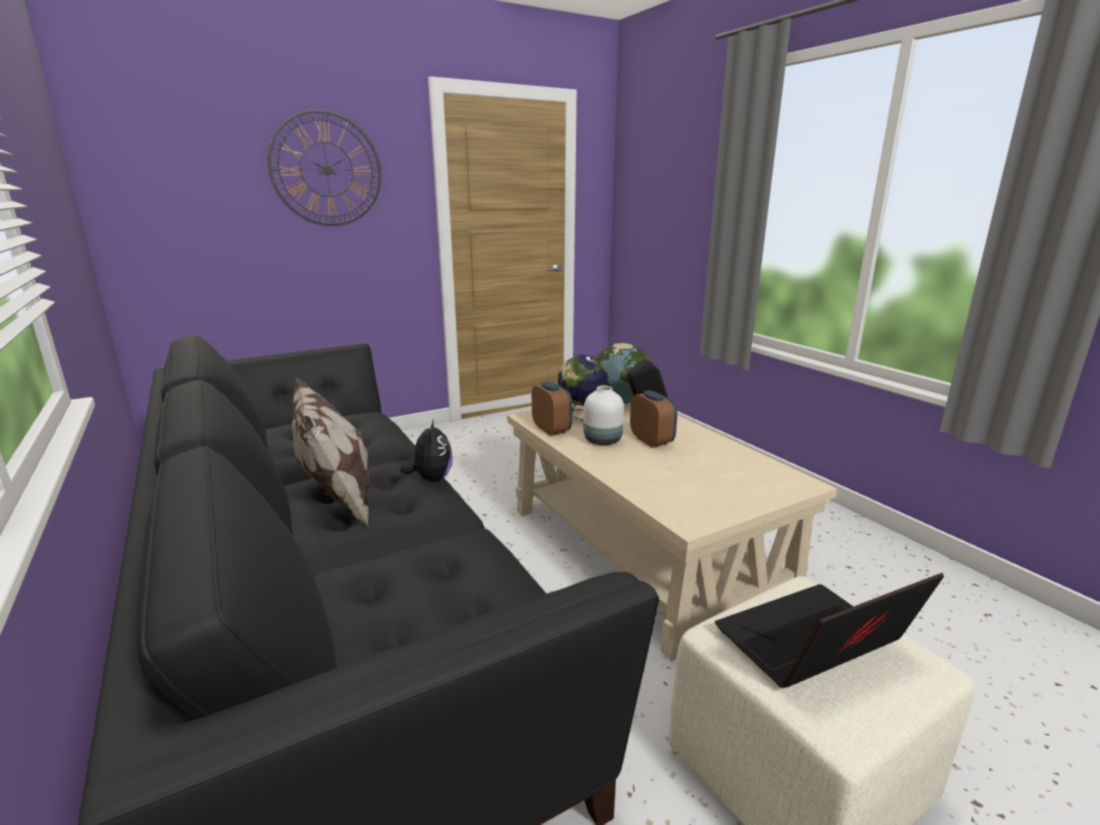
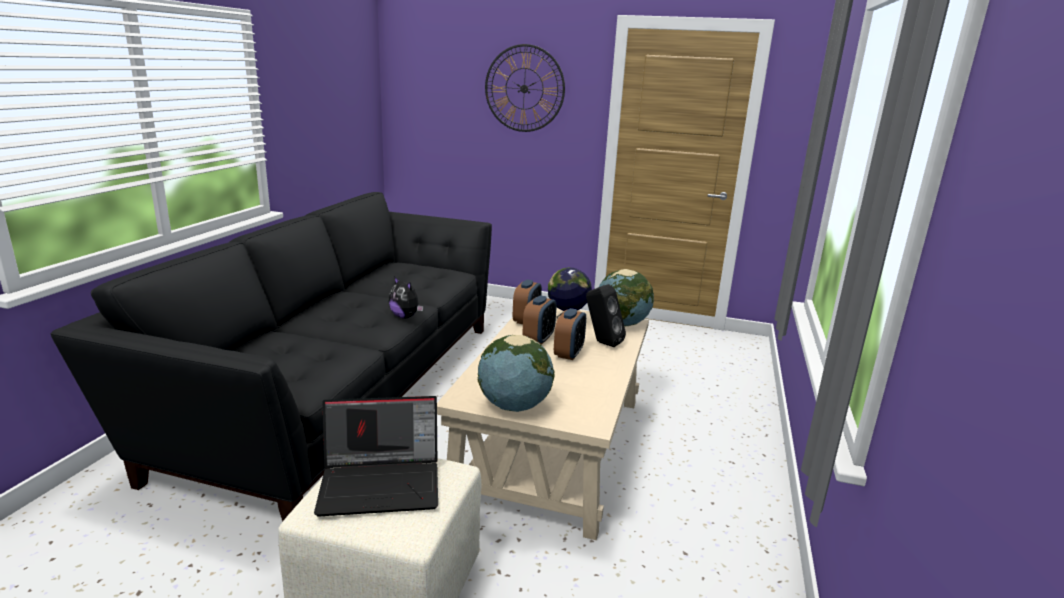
camera: 45 degrees right, 0 degrees up
pillow [292,378,370,528] -> none
plush toy [401,419,453,481] -> plush toy turned 90 degrees clockwise [389,276,424,319]
white vase [583,385,624,445] -> alarm clock [523,295,557,345]
laptop [715,573,944,688] -> laptop turned 150 degrees clockwise [314,396,438,516]
none -> globe [477,335,555,412]

